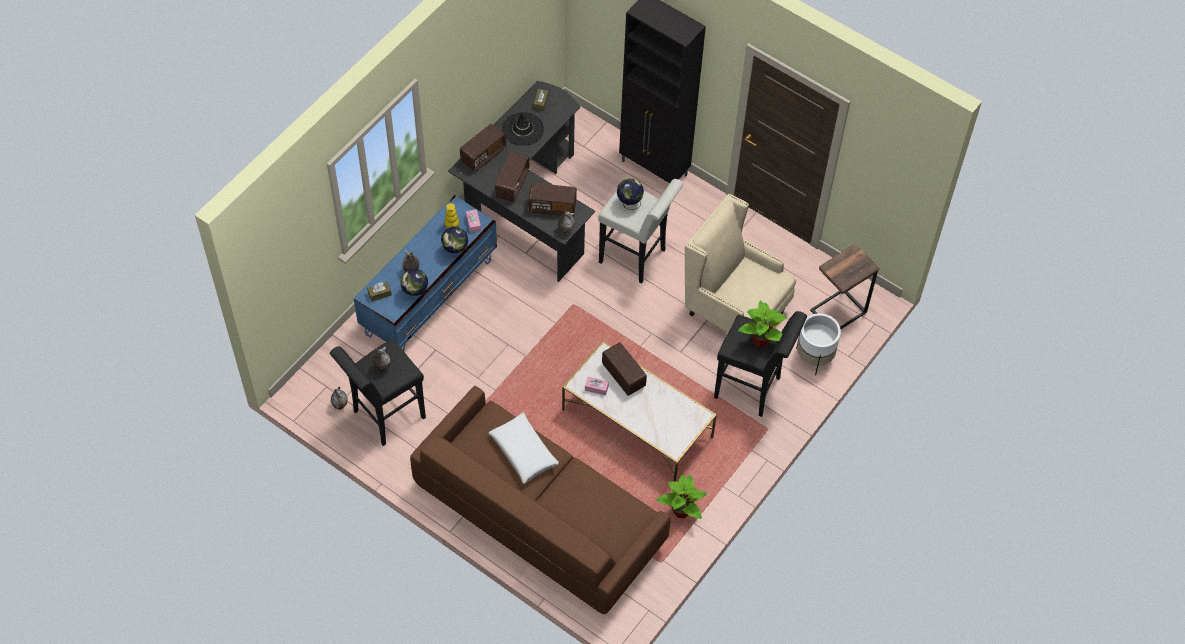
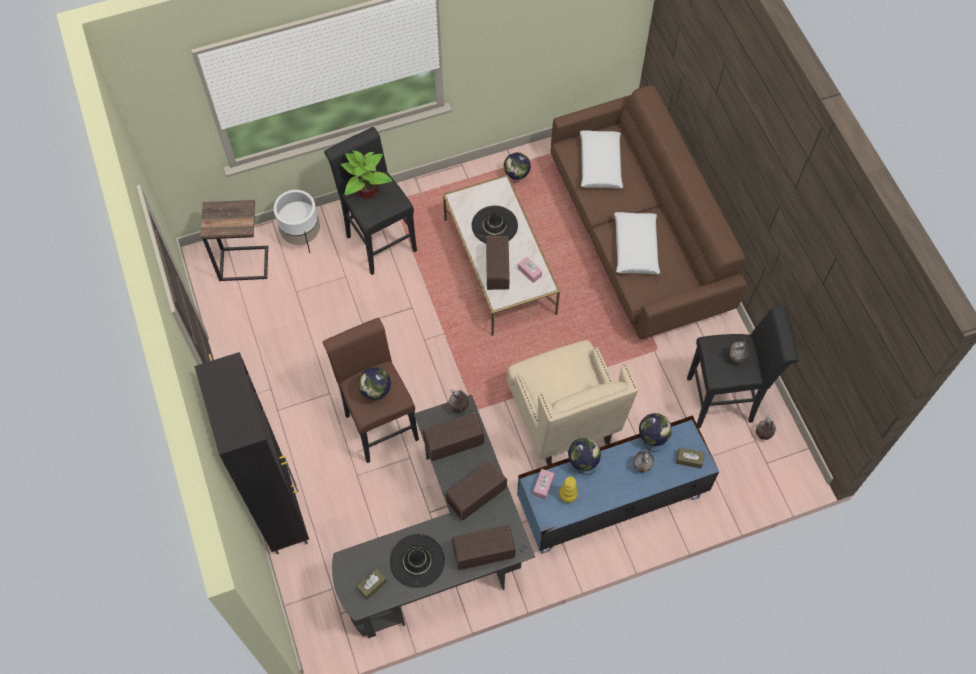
camera: 145 degrees left, 5 degrees up
radio [528,183,577,217] -> radio turned 60 degrees counterclockwise [423,412,484,461]
white stool [598,179,684,284] -> brown stool [323,318,419,463]
potted plant [656,474,707,519] -> globe [504,152,531,183]
beige armchair [685,194,796,333] -> beige armchair moved to [507,340,639,465]
none -> black hat [472,206,518,243]
none -> white pillow [580,130,623,189]

